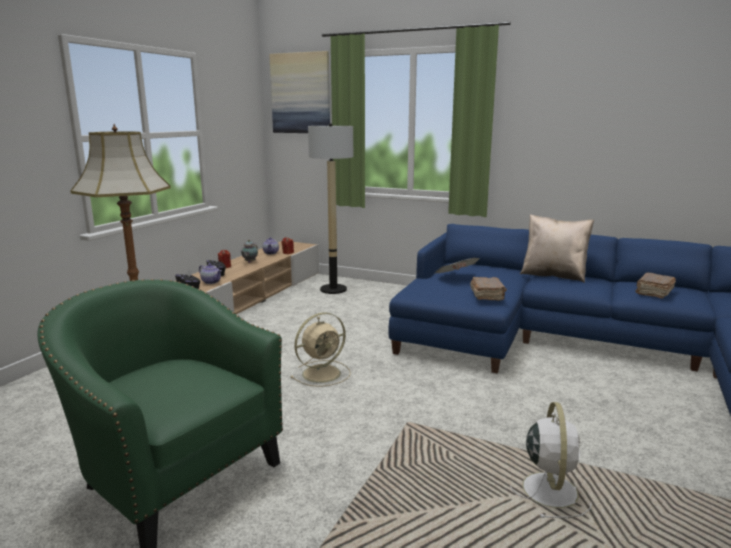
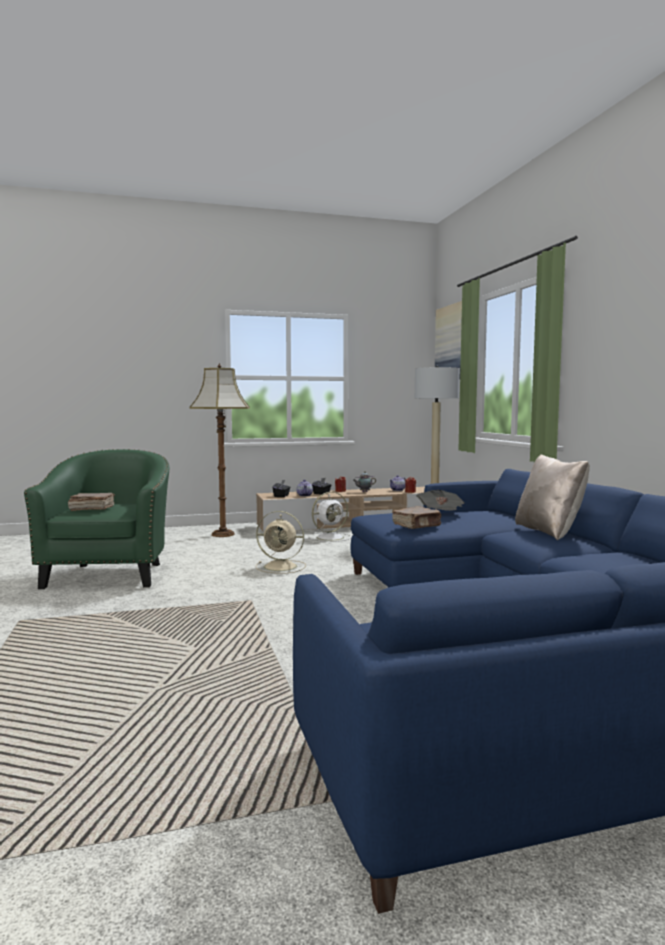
camera: 50 degrees right, 10 degrees down
white fan [510,402,592,518] -> white fan moved to [308,492,351,542]
brown book [635,273,676,299] -> brown book moved to [68,493,115,511]

